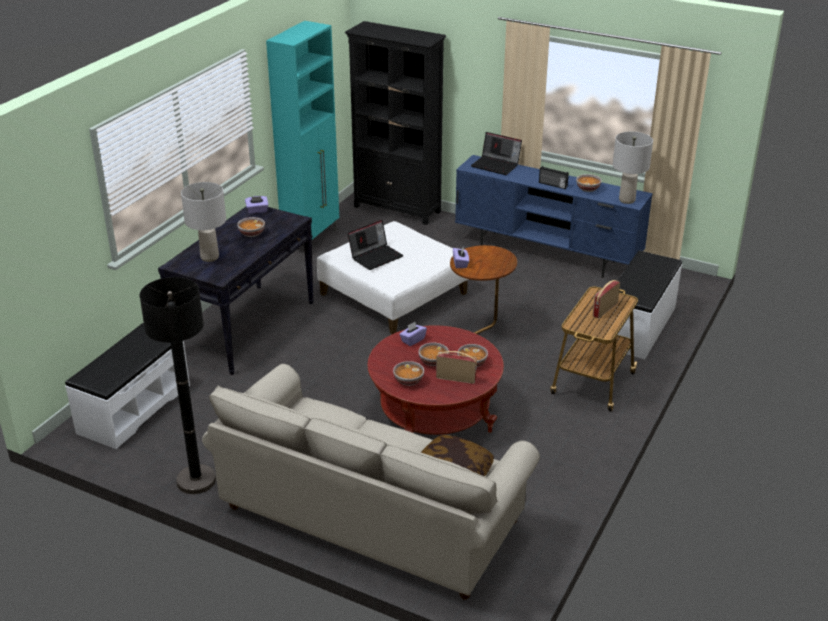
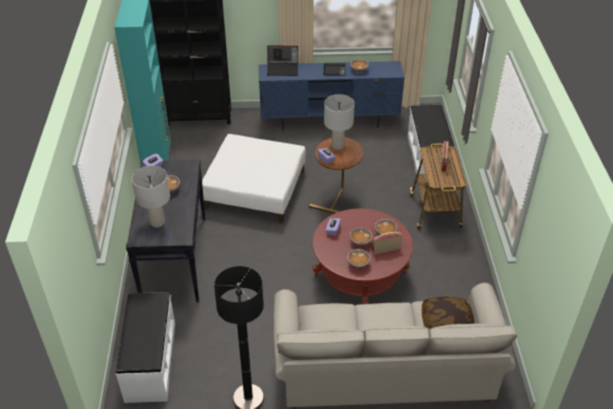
camera: 30 degrees left, 10 degrees up
laptop [348,220,403,270] -> none
grey table lamp [613,132,653,204] -> grey table lamp moved to [324,94,355,150]

